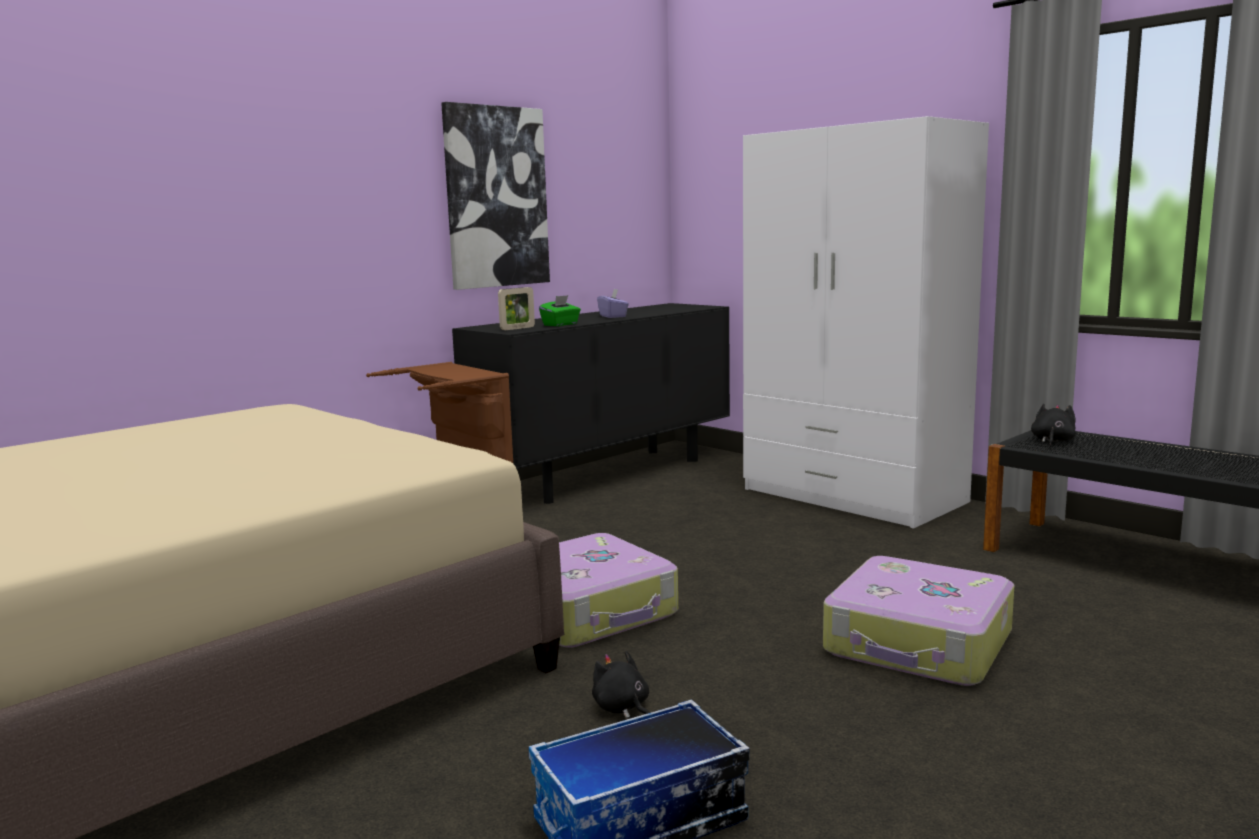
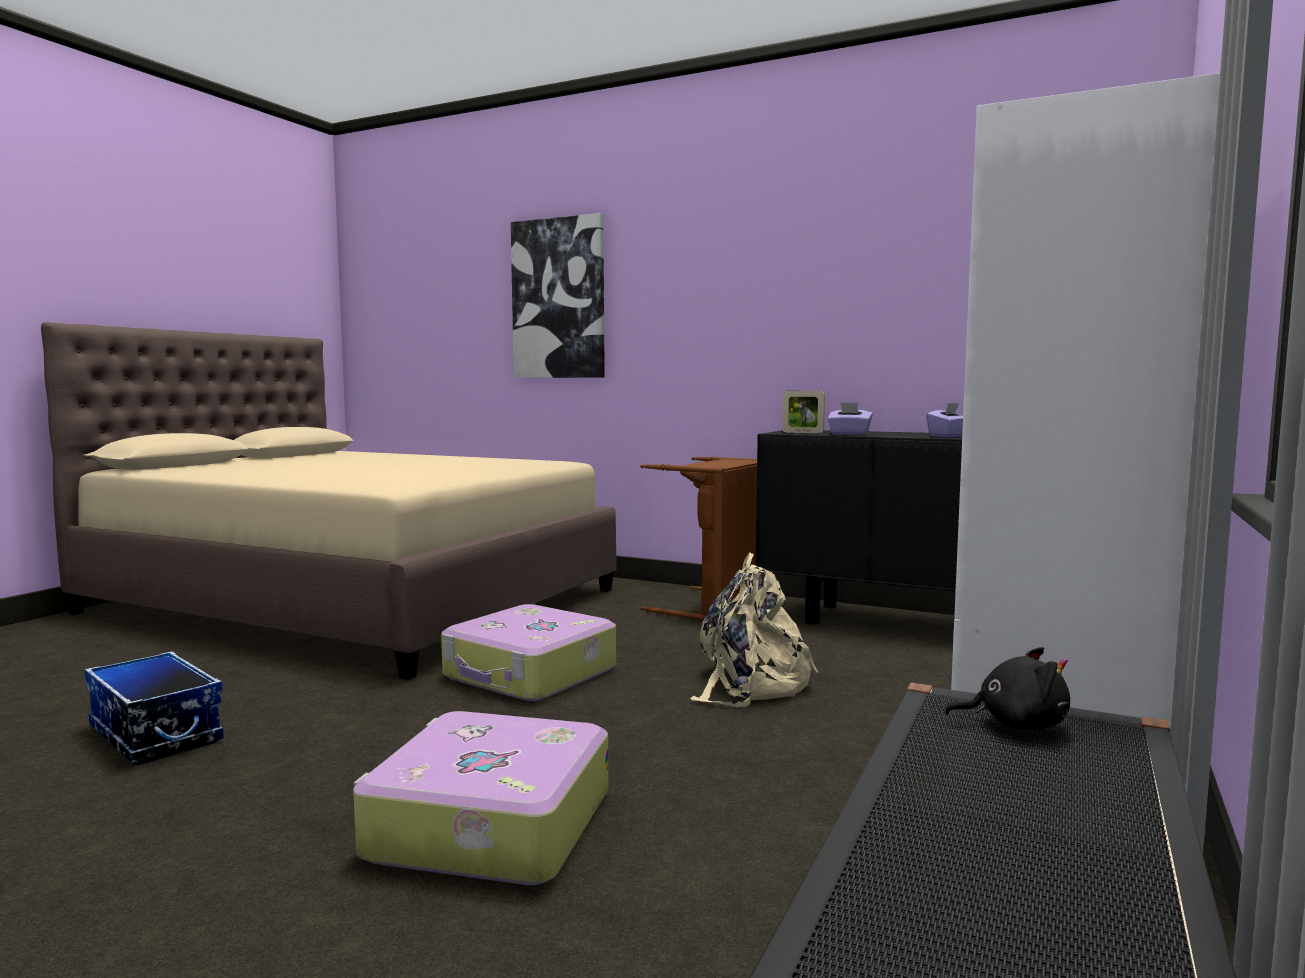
camera: 70 degrees right, 5 degrees down
picture [441,102,550,290] -> picture moved to [511,213,605,378]
green tissue box [539,295,581,326] -> purple tissue box [827,402,873,435]
black plush toy [592,651,650,718] -> none
none -> beige backpack [690,552,818,707]

